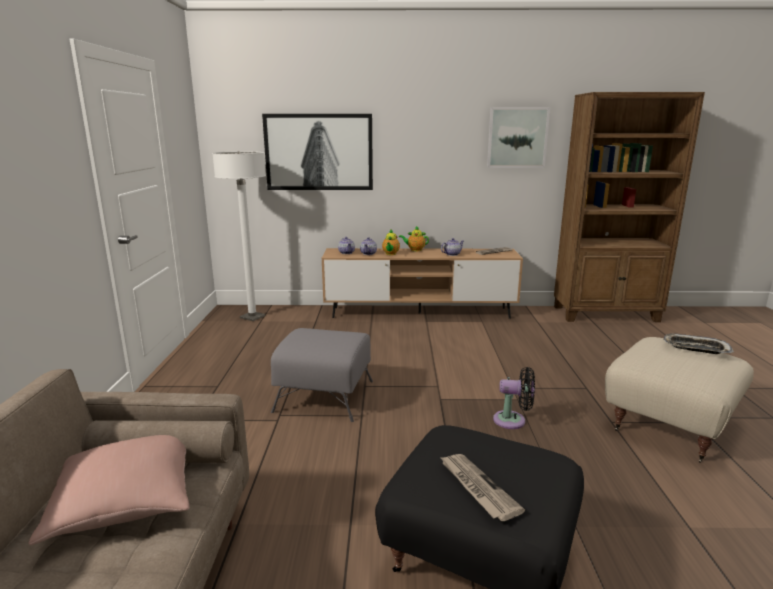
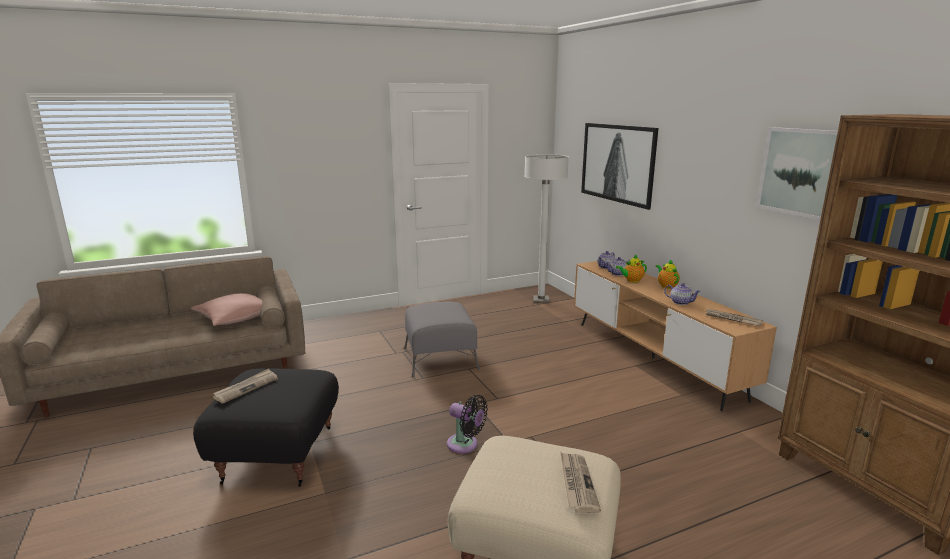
camera: 65 degrees right, 0 degrees up
black fan [493,367,535,429] -> black fan turned 45 degrees counterclockwise [447,395,488,453]
tray [663,334,734,354] -> newspaper [561,452,601,513]

